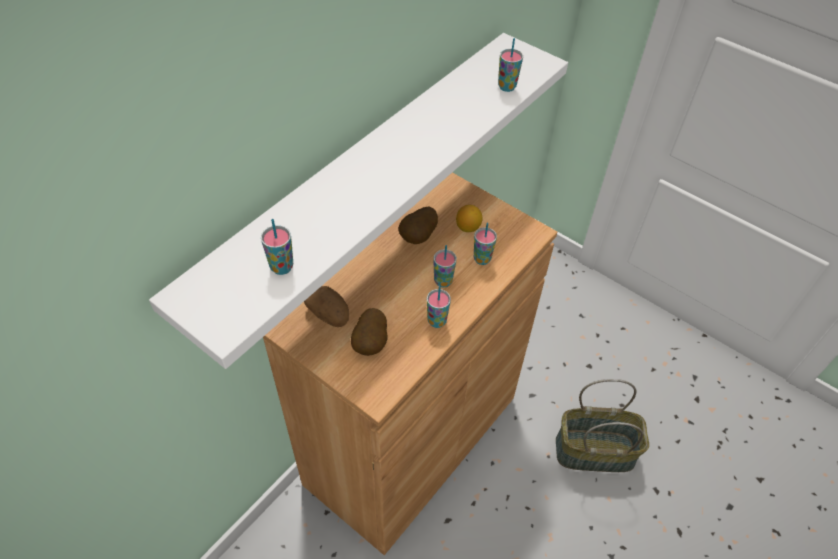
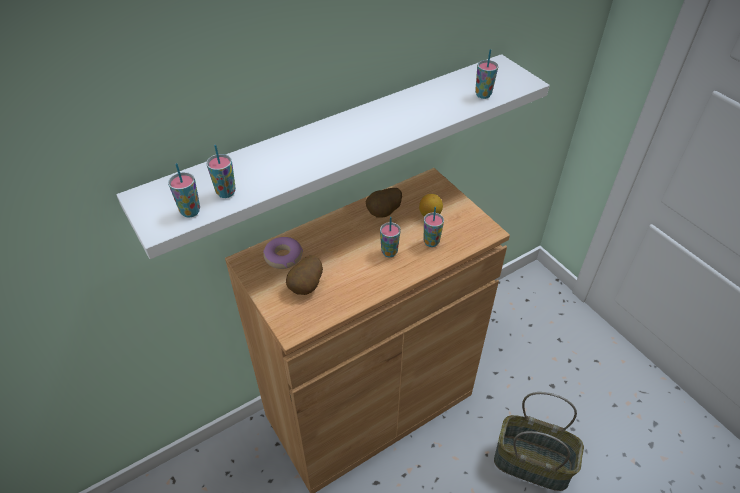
camera: 20 degrees right, 5 degrees down
potato [304,286,349,327] -> donut [263,237,303,269]
cup [427,286,451,328] -> cup moved to [168,163,200,218]

